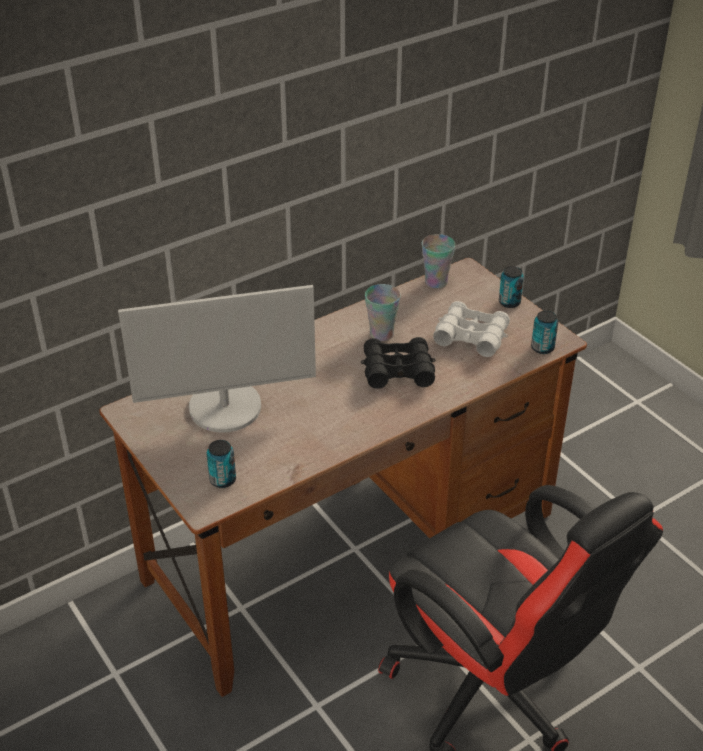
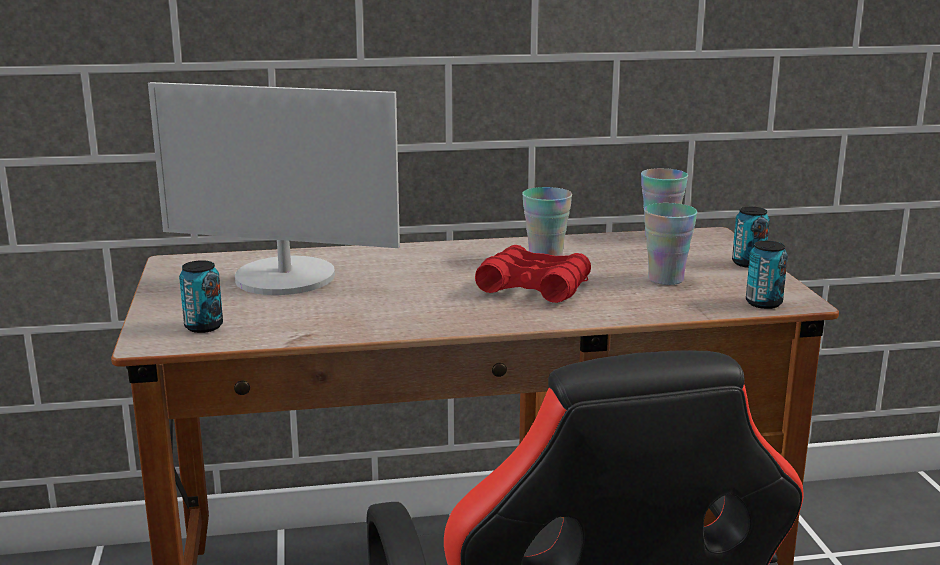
camera: 25 degrees right, 20 degrees down
black binoculars [361,337,436,389] -> red binoculars [475,245,591,303]
white binoculars [433,301,510,357] -> cup [644,203,697,285]

